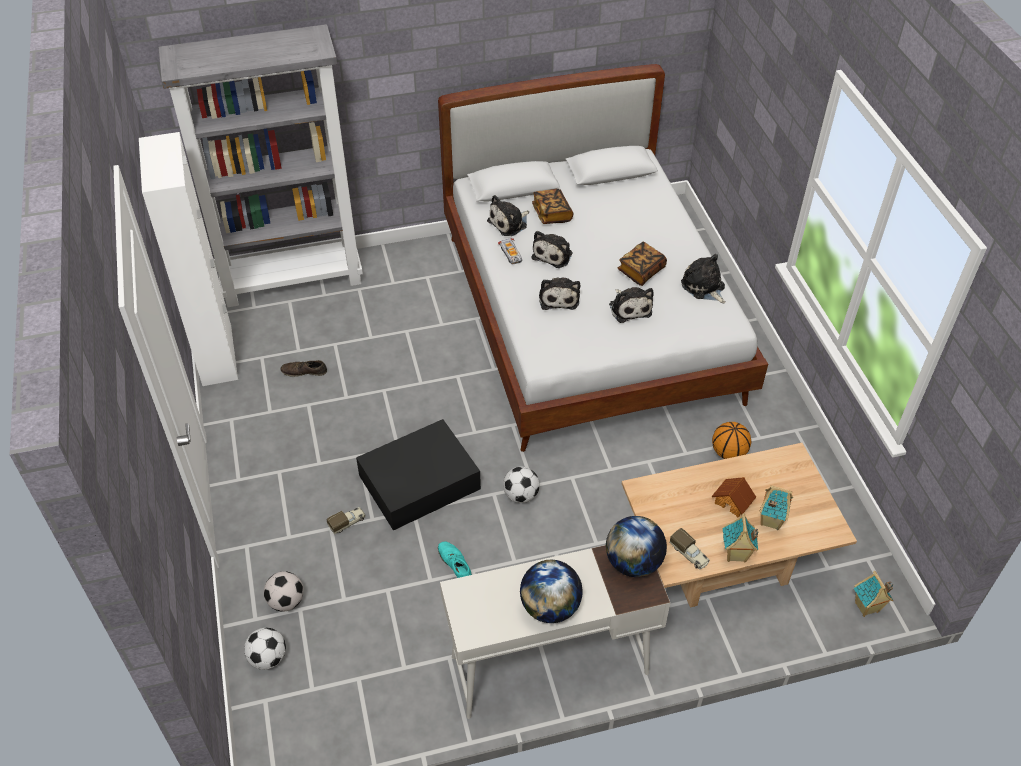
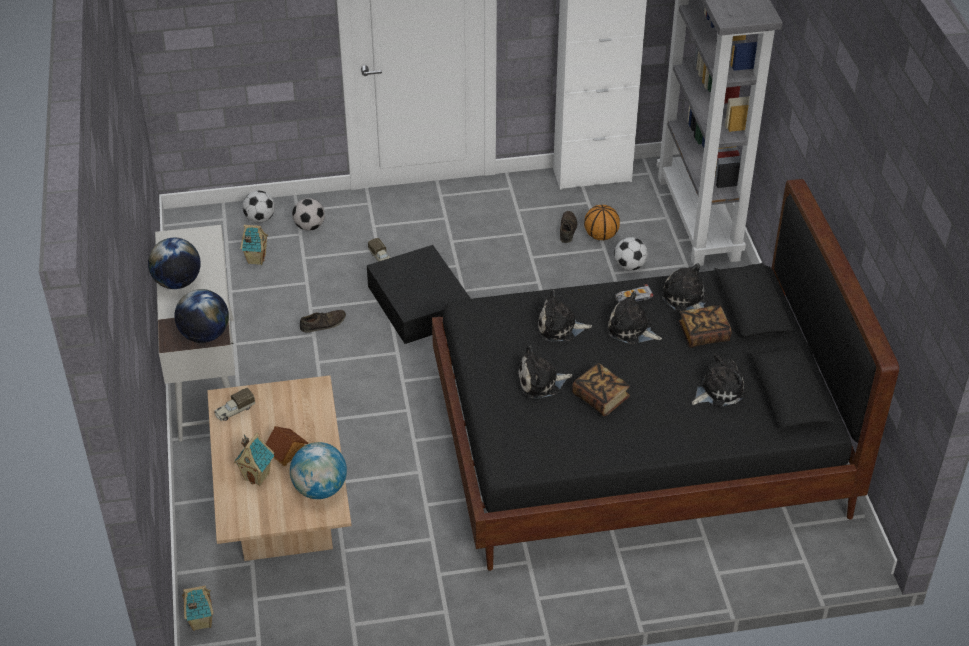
camera: 95 degrees right, 5 degrees down
white bed [438,64,768,452] -> black bed [432,179,899,571]
turquoise shoe [438,542,472,578] -> brown shoe [300,310,346,333]
football [503,467,540,503] -> football moved to [614,237,648,271]
plush toy [681,254,726,303] -> plush toy moved to [692,353,746,407]
basketball [712,422,751,459] -> basketball moved to [584,205,620,240]
toy house [723,513,758,563] -> toy house moved to [240,225,268,265]
none -> globe [290,442,347,499]

